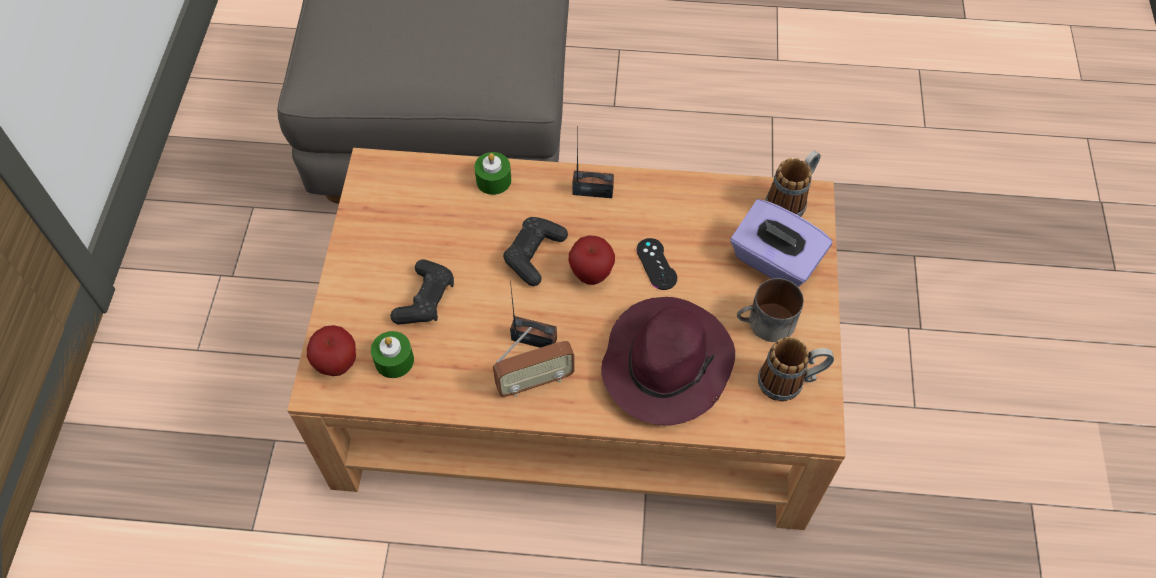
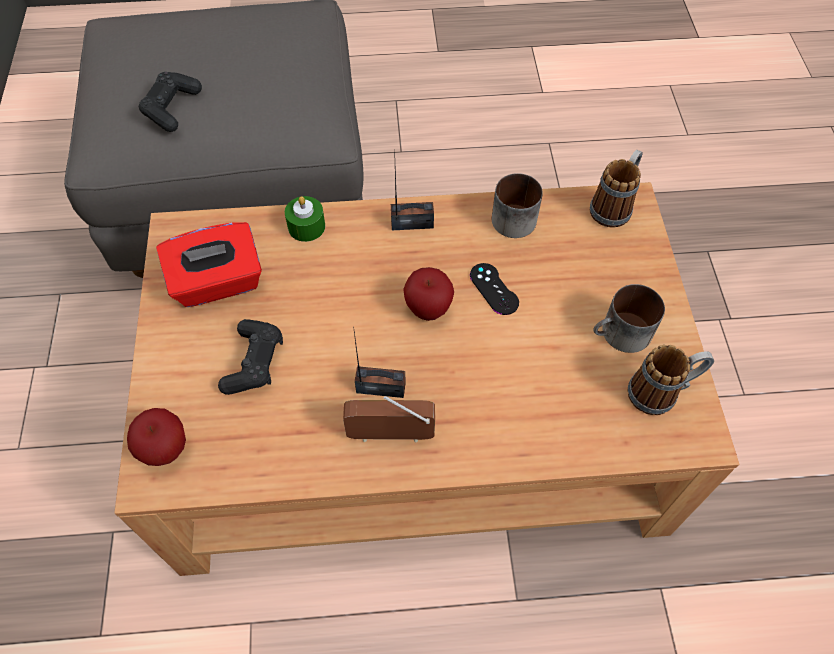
camera: 10 degrees left, 0 degrees up
green candle [371,331,414,378] -> none
radio [493,327,575,397] -> radio turned 150 degrees counterclockwise [343,396,435,443]
black game controller [503,217,568,286] -> black game controller moved to [138,72,202,132]
purple hat [601,297,735,426] -> none
purple tissue box [730,199,832,288] -> none
none -> red tissue box [156,222,262,307]
none -> mug [492,173,543,238]

